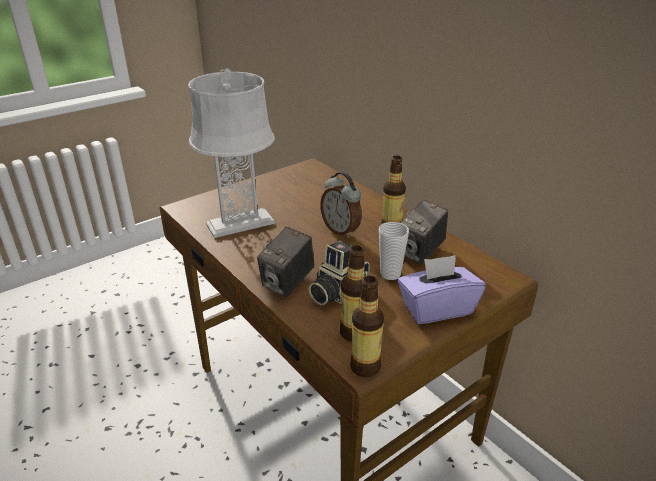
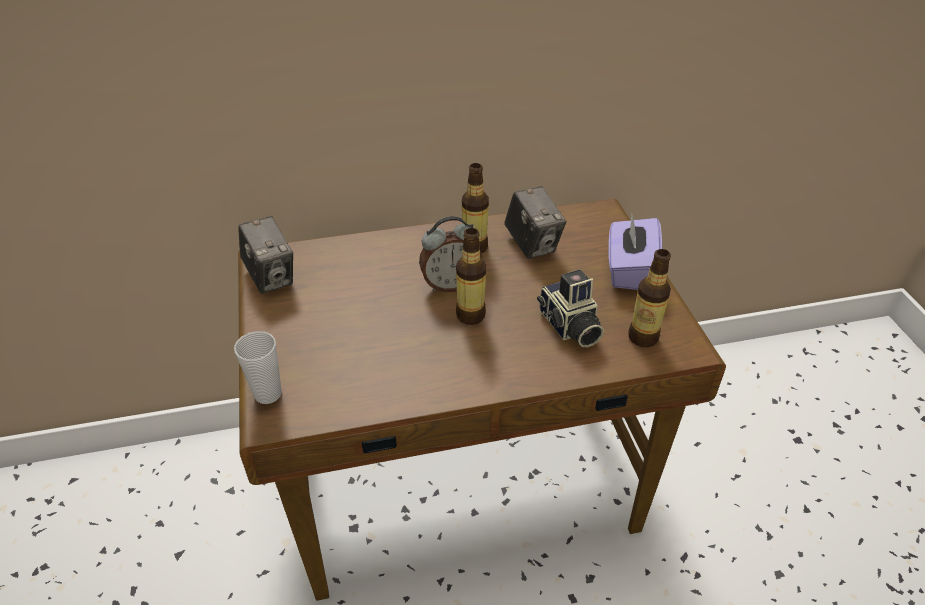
camera: 65 degrees left, 10 degrees up
grey table lamp [188,69,275,238] -> none
camera [257,227,314,297] -> camera moved to [238,216,293,294]
bottle [350,276,384,377] -> bottle moved to [456,228,486,325]
cup [379,222,409,280] -> cup moved to [234,331,282,404]

